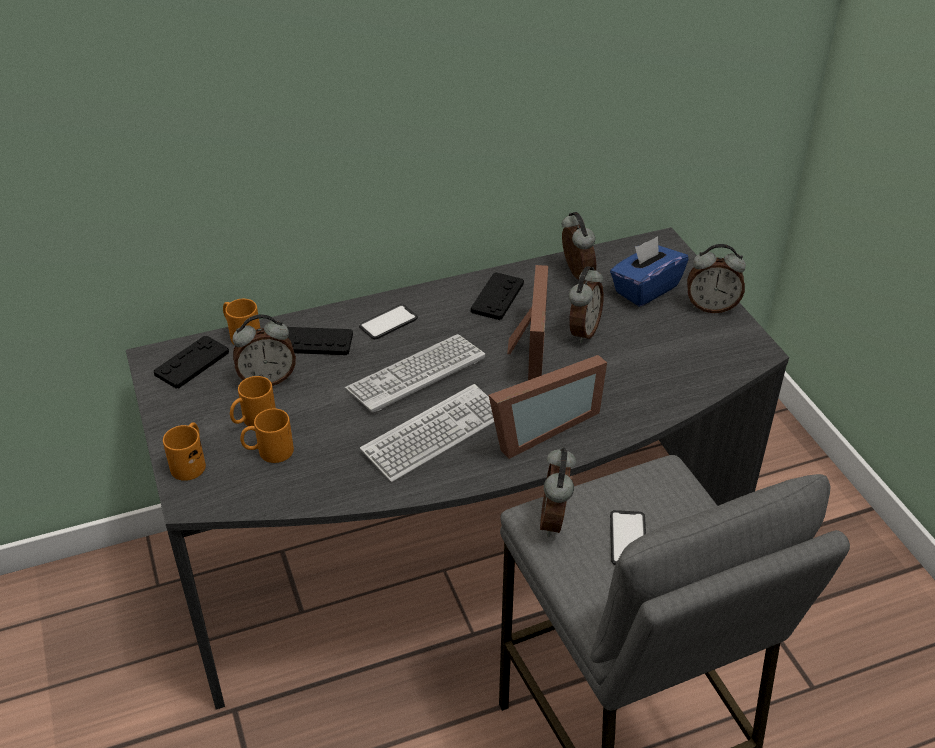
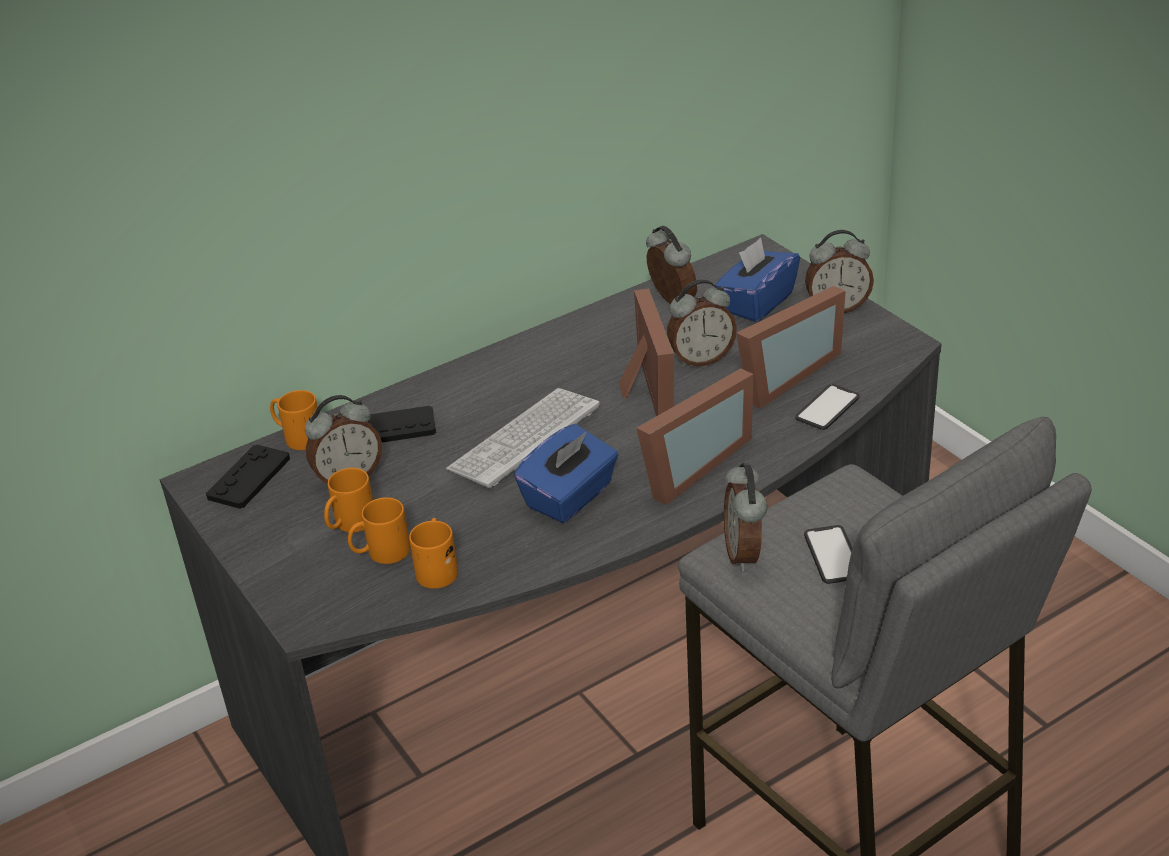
camera: 10 degrees left, 5 degrees down
orange mug [163,422,206,481] -> orange mug moved to [409,518,458,589]
phone [359,304,418,339] -> phone moved to [795,384,860,430]
keyboard [360,384,494,482] -> blue tissue box [514,424,618,523]
black game controller [471,272,524,320] -> none
alarm clock [569,266,604,343] -> alarm clock turned 60 degrees clockwise [667,280,737,367]
none -> picture frame [736,286,846,409]

